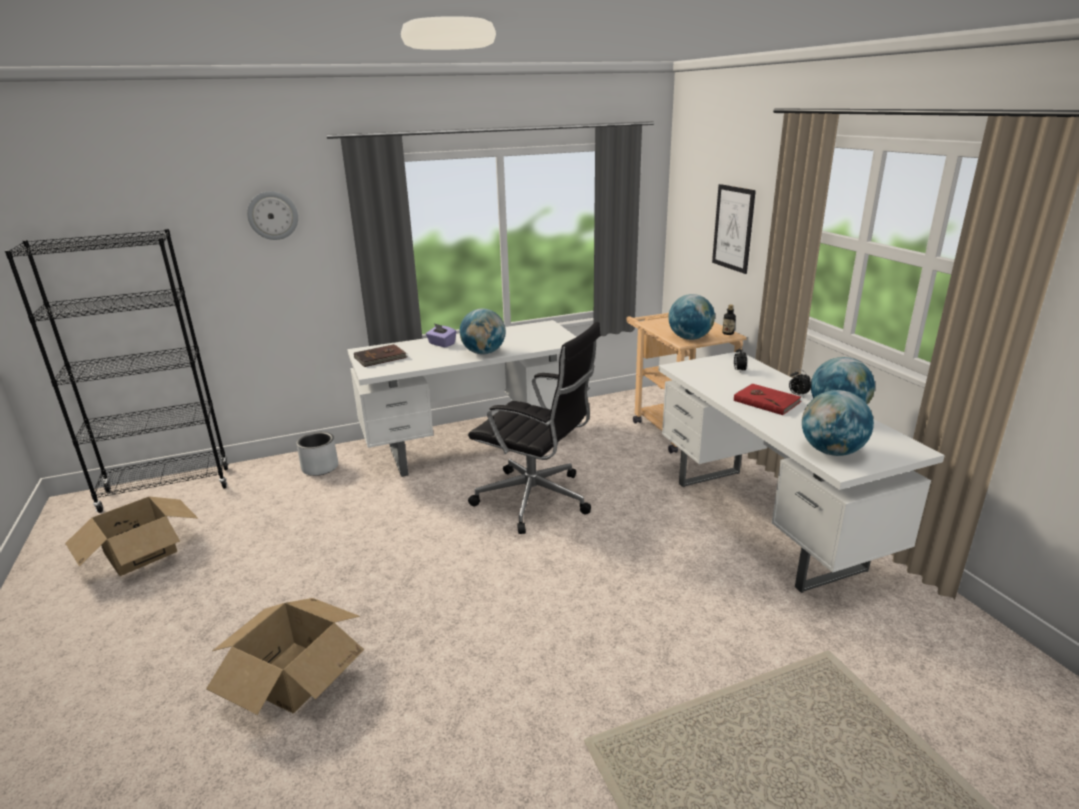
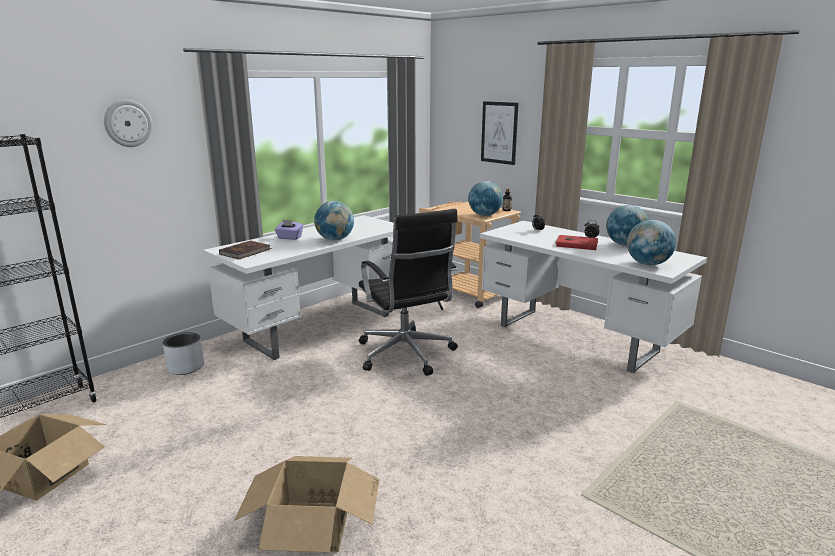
camera: 25 degrees left, 5 degrees down
black office chair [468,321,601,534] -> black office chair turned 60 degrees clockwise [359,209,458,376]

